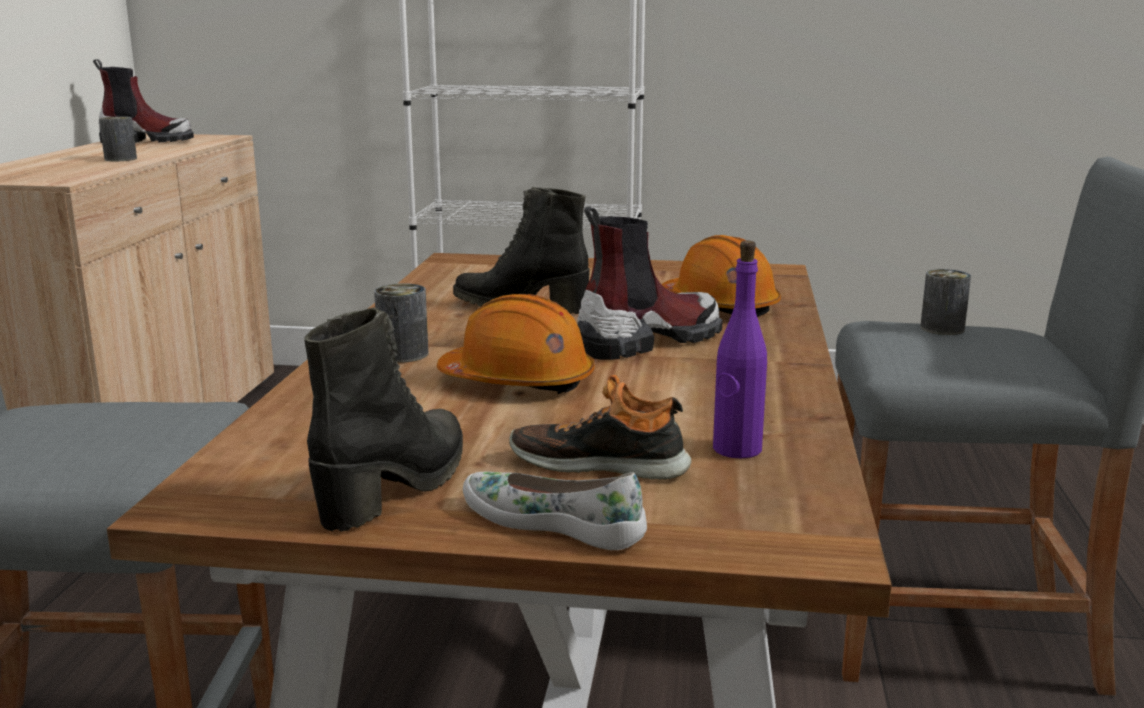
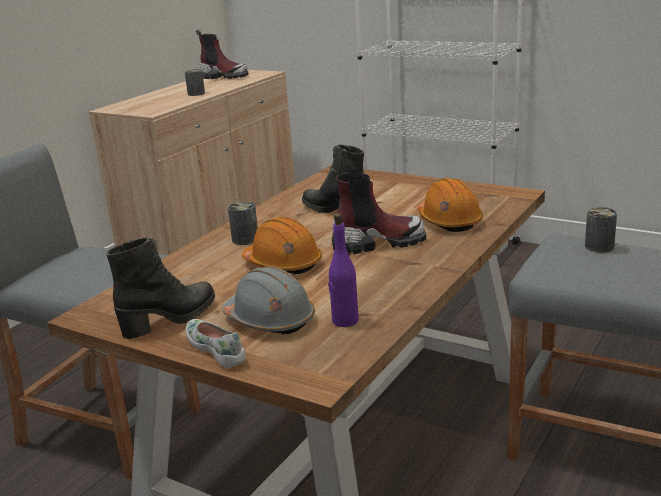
camera: 25 degrees right, 5 degrees up
shoe [509,375,691,480] -> grey hard hat [223,266,315,335]

